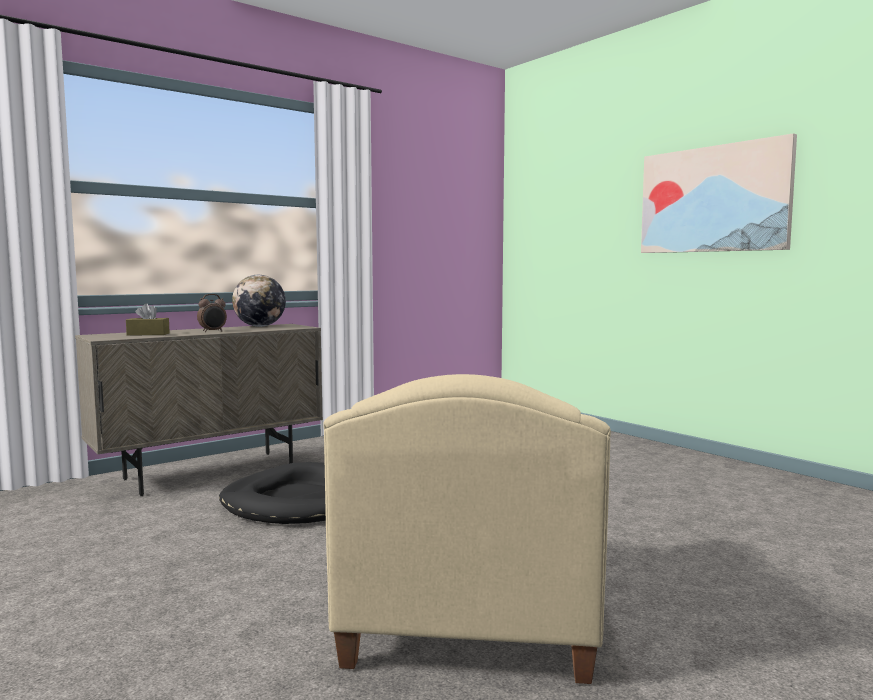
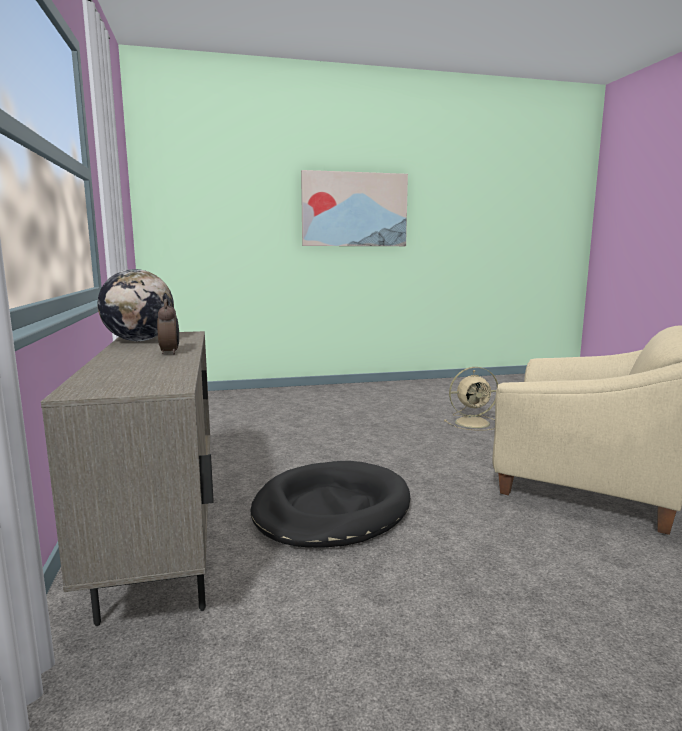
camera: 65 degrees left, 5 degrees up
brown tissue box [126,303,170,336] -> none
none -> beige fan [444,367,498,431]

